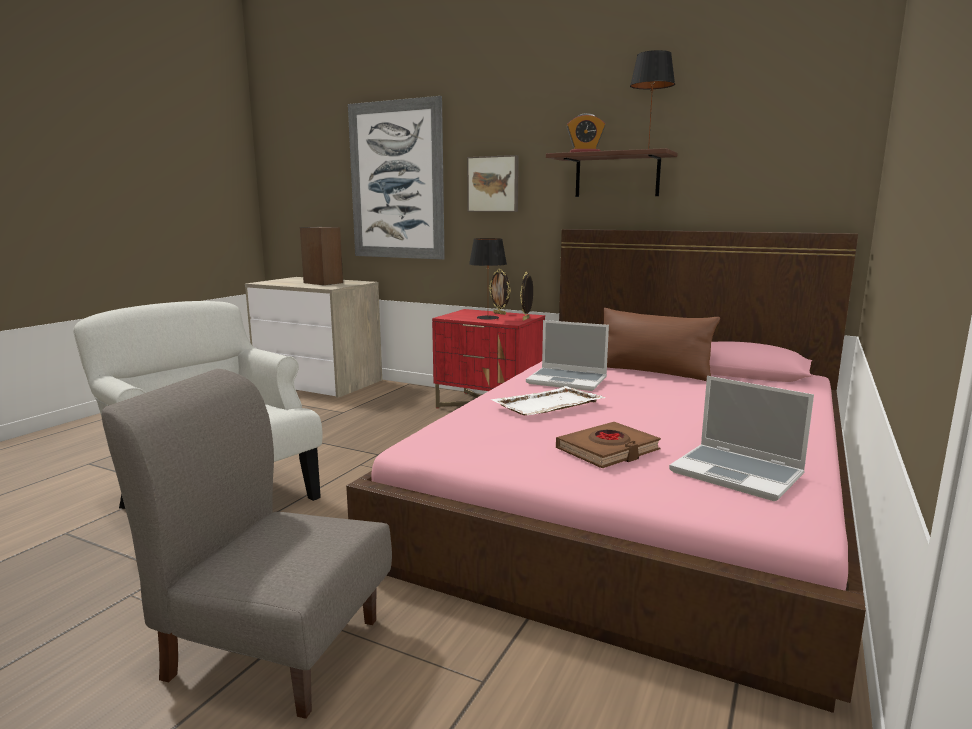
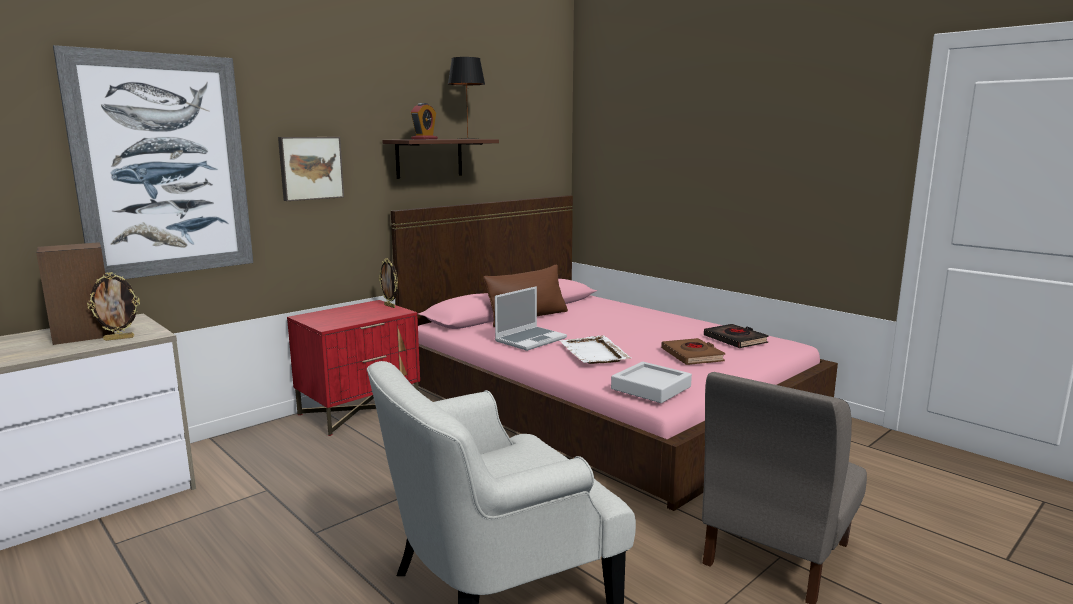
camera: 70 degrees left, 0 degrees up
black table lamp [469,238,507,320] -> none
picture frame [489,269,511,315] -> picture frame moved to [87,272,140,341]
laptop [669,376,814,501] -> black book [704,324,769,348]
none -> grey tray [611,362,692,403]

